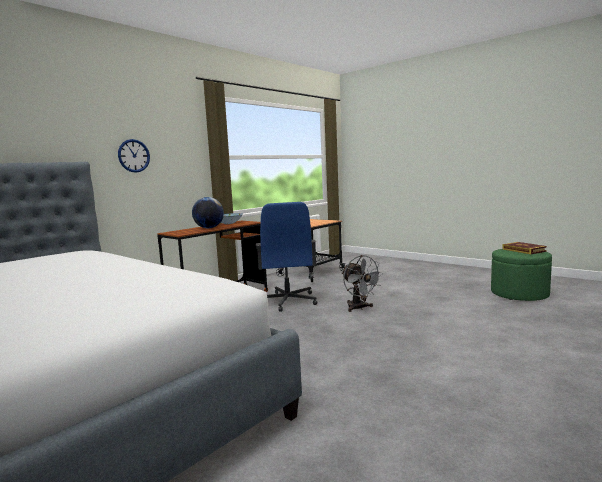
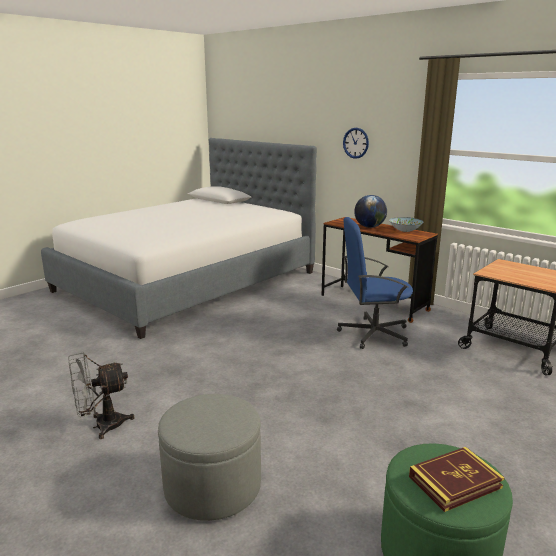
camera: 90 degrees right, 10 degrees up
grey fan [342,255,382,312] -> grey fan moved to [68,352,135,439]
none -> grey ottoman [158,394,261,521]

